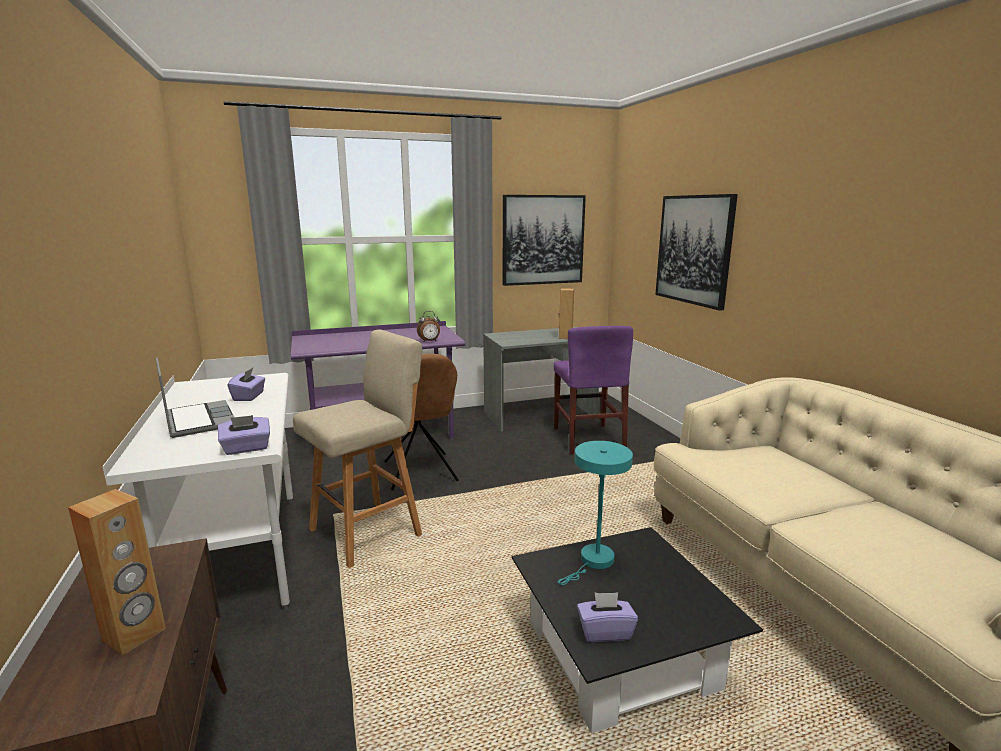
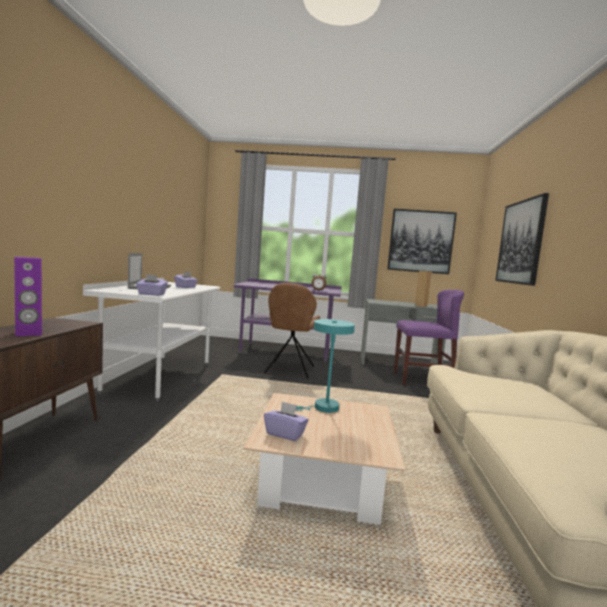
camera: 25 degrees right, 10 degrees down
brown speaker [68,489,166,656] -> purple speaker [14,257,42,336]
beige stool [293,329,422,568] -> none
black coffee table [512,527,763,734] -> beige coffee table [243,393,405,525]
purple chair [554,326,633,454] -> purple chair turned 105 degrees counterclockwise [394,290,464,386]

